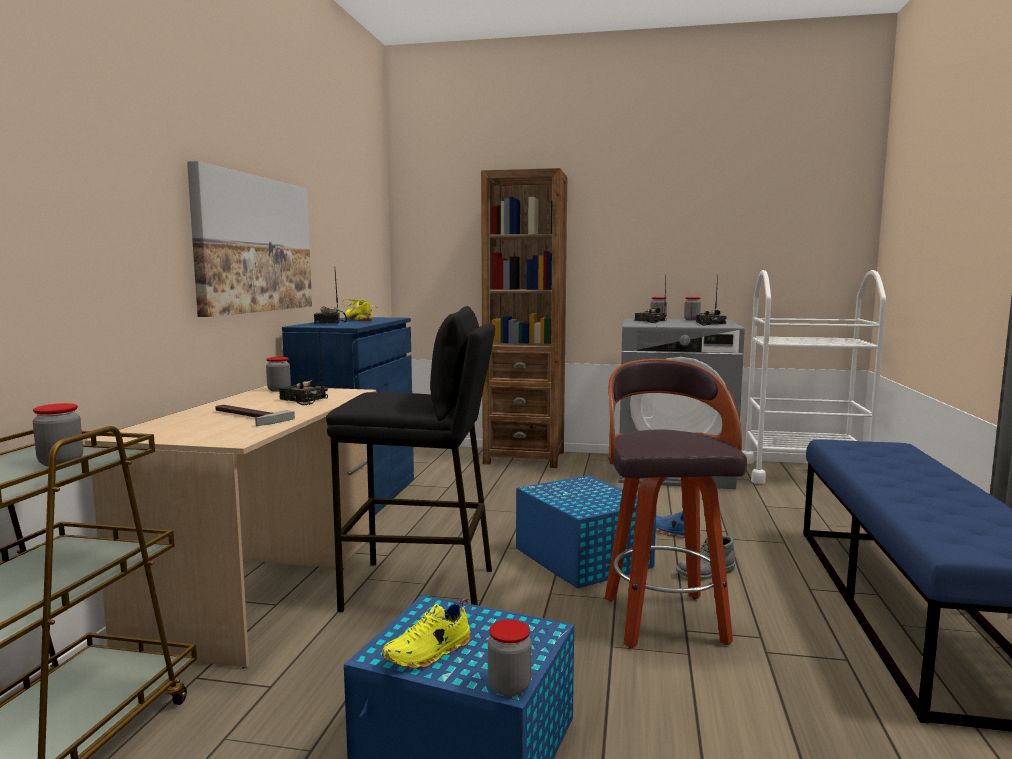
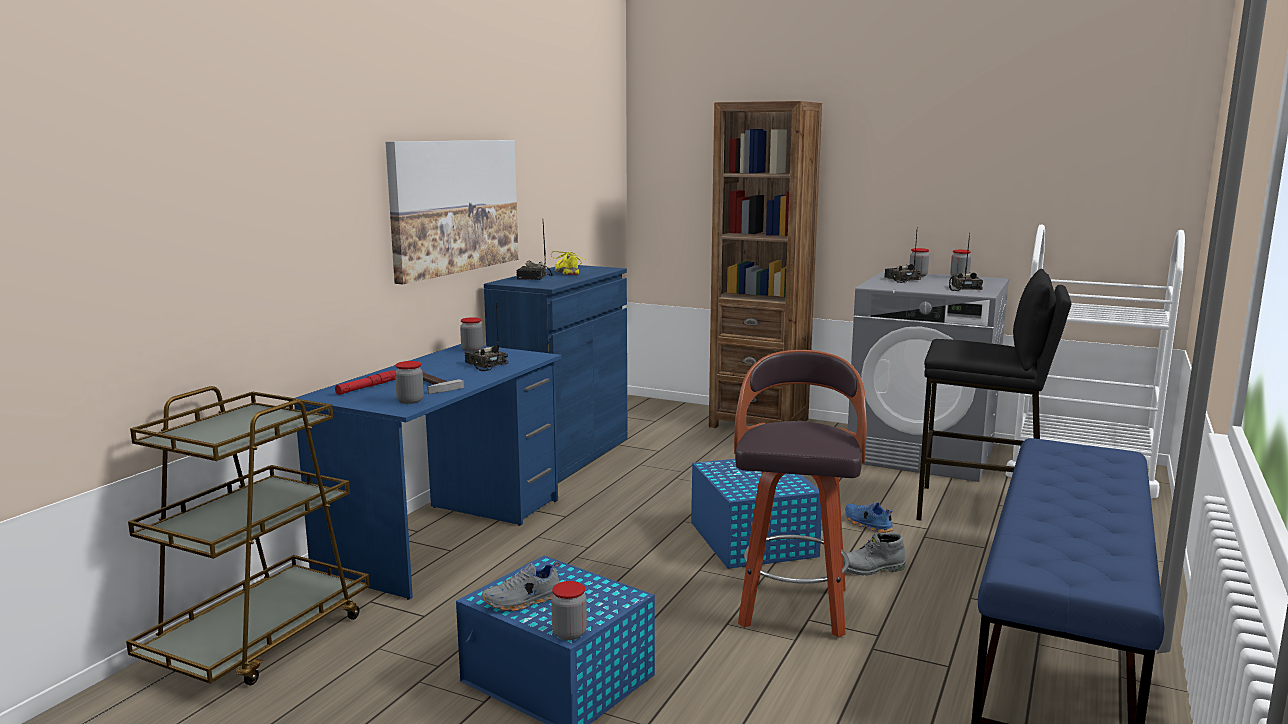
camera: 15 degrees right, 5 degrees up
jar [33,403,83,466] -> jar moved to [395,361,424,404]
beige desk [85,386,376,669] -> blue desk [295,344,562,599]
black stool [326,306,495,612] -> black stool moved to [916,269,1071,521]
yellow shoe [382,598,471,669] -> grey shoe [482,561,560,611]
none -> red flashlight [335,370,395,395]

